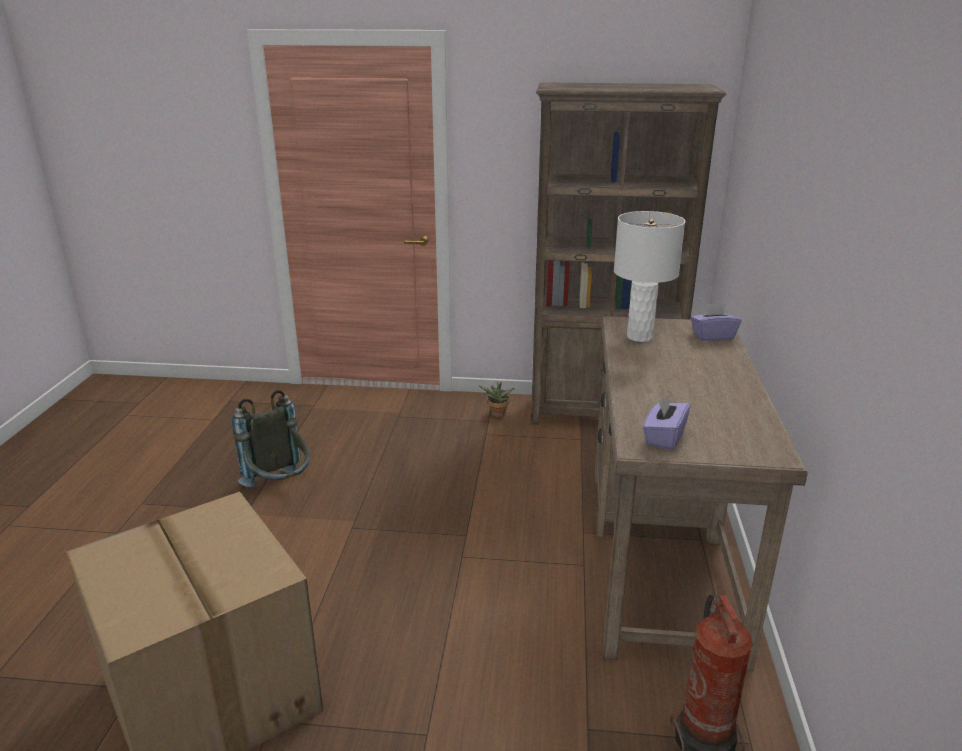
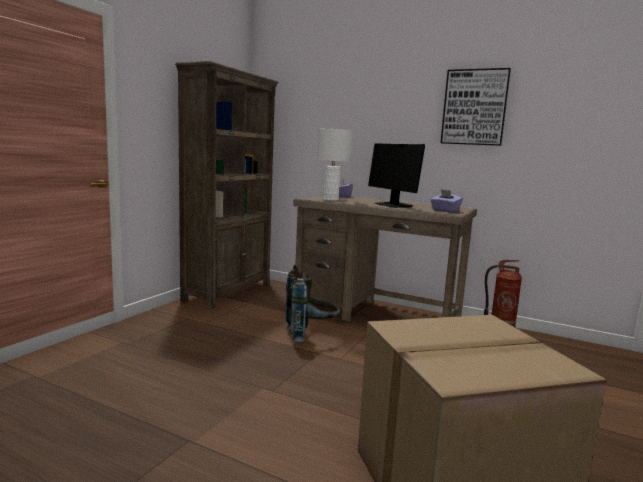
camera: 70 degrees left, 15 degrees down
grey backpack [232,390,310,487] -> grey backpack moved to [286,264,340,342]
potted plant [478,381,514,418] -> none
none -> monitor [368,143,425,208]
none -> picture [440,68,511,146]

